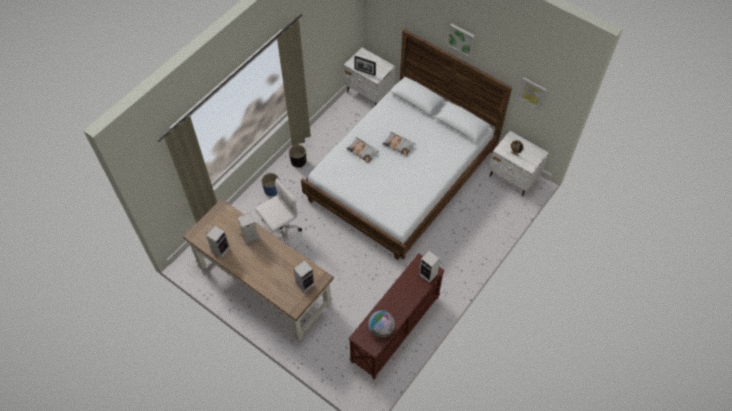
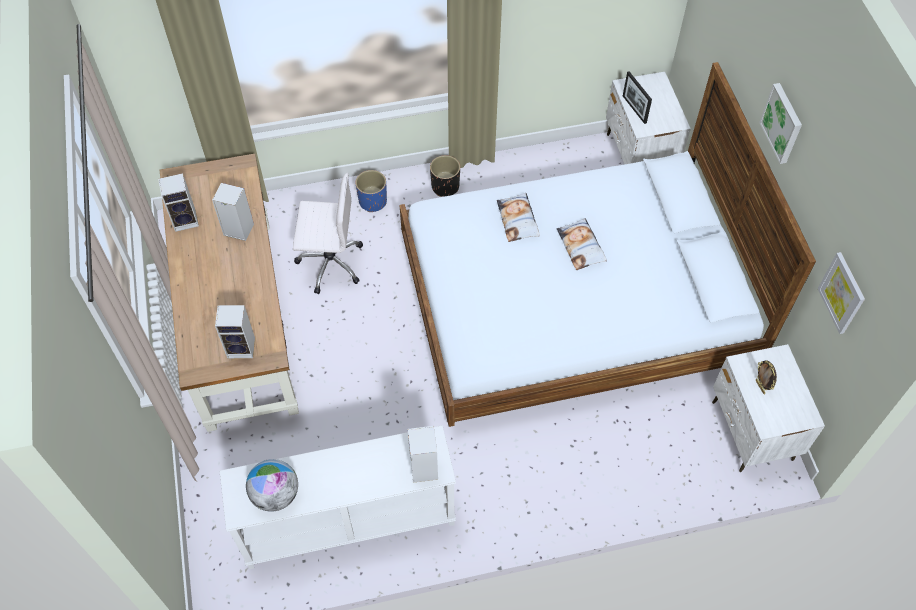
camera: 40 degrees right, 0 degrees up
brown console table [348,253,445,380] -> white console table [220,425,456,569]

